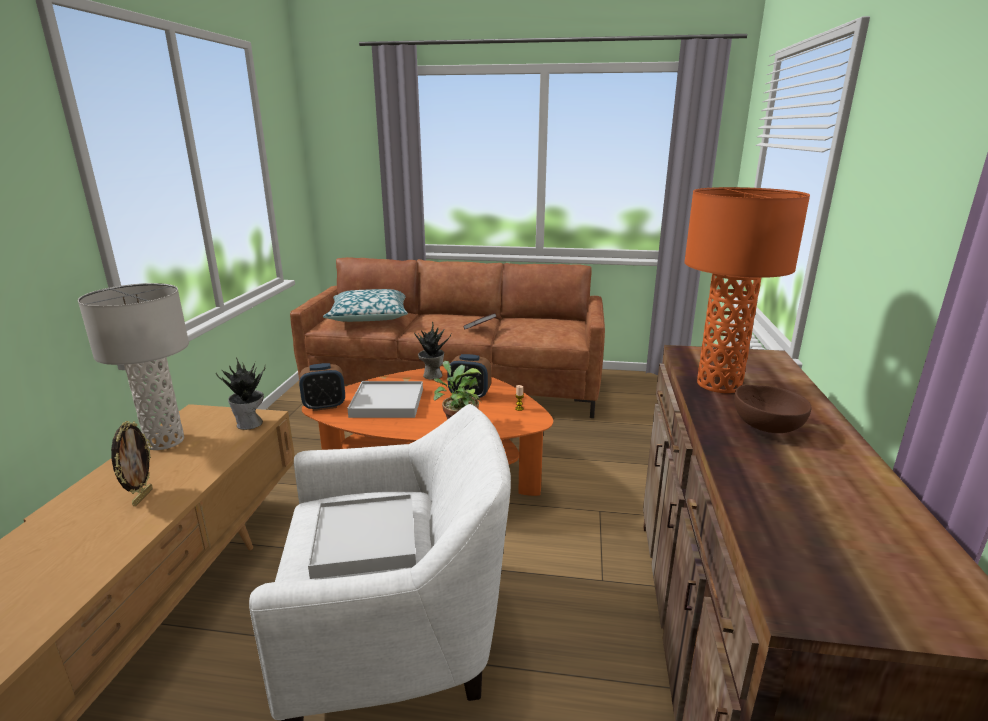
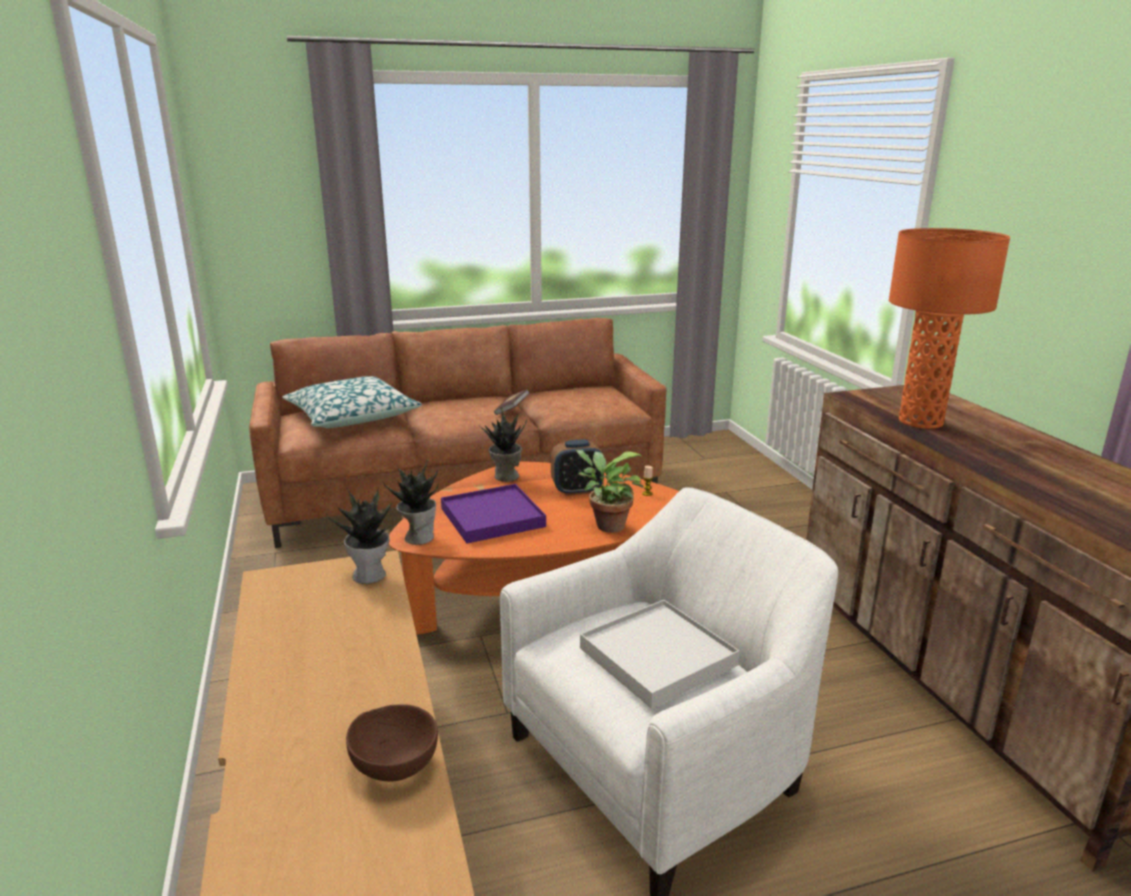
camera: 25 degrees left, 0 degrees up
white table lamp [78,283,189,450] -> none
picture frame [111,421,152,506] -> none
alarm clock [299,363,345,411] -> potted plant [383,460,438,545]
white tray [347,381,423,418] -> purple tray [441,484,546,543]
brown bowl [734,384,811,433] -> brown bowl moved to [346,704,438,782]

